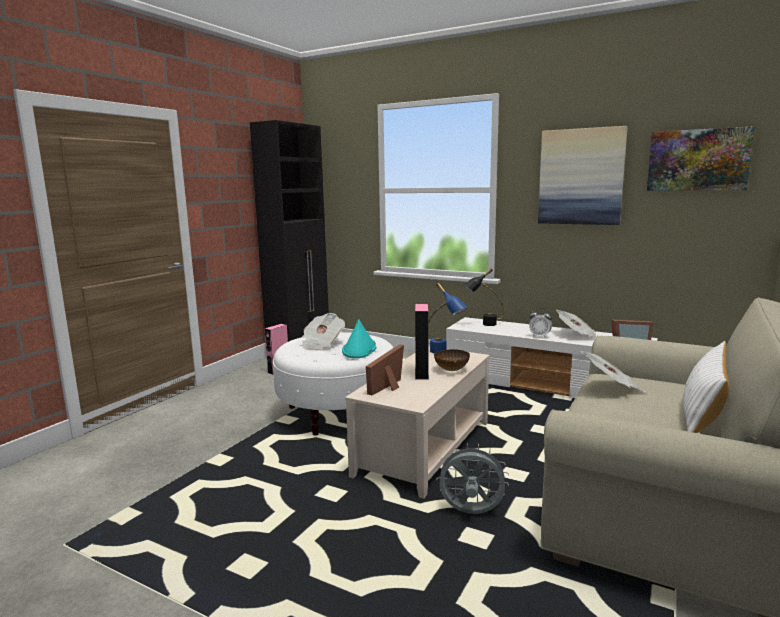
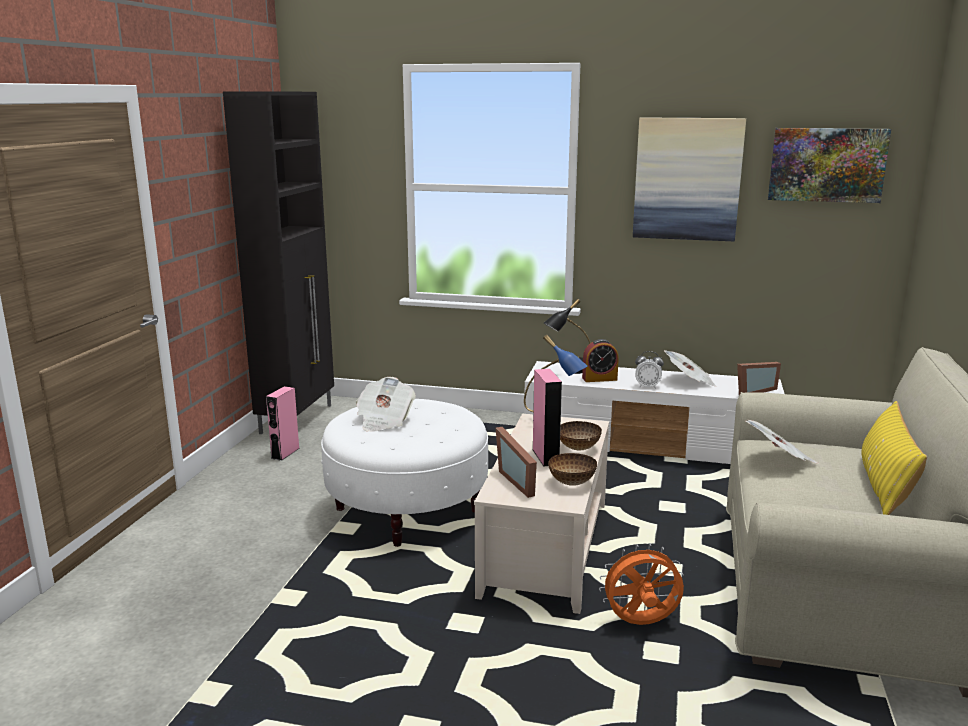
camera: 15 degrees left, 5 degrees up
turquoise hat [342,320,376,358] -> none
picture frame [366,344,404,395] -> picture frame turned 45 degrees counterclockwise [496,427,537,498]
grey fan [437,443,509,514] -> orange fan [599,543,684,625]
white pillow [683,341,729,433] -> yellow pillow [861,401,927,515]
none -> bowl [548,453,597,486]
none -> alarm clock [582,339,619,382]

